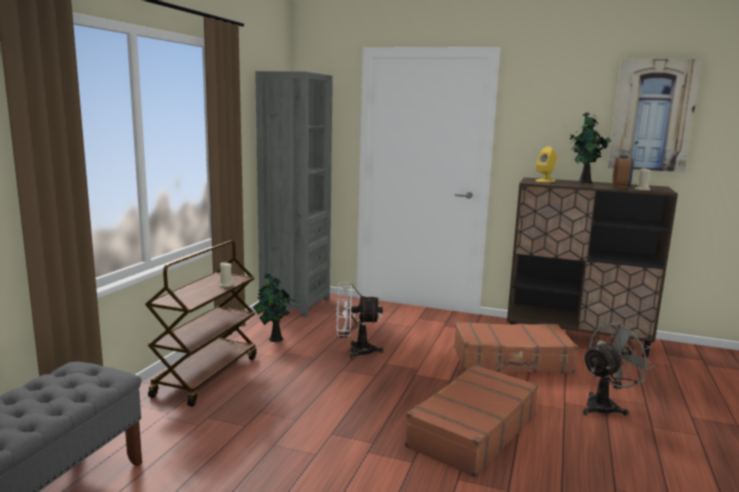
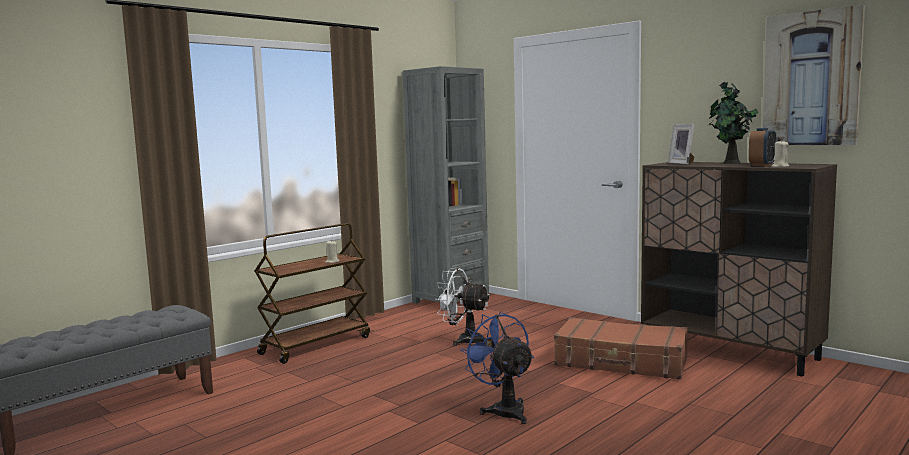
camera: 25 degrees right, 5 degrees down
potted plant [253,273,296,342] -> none
brown suitcase [405,364,539,478] -> blue fan [460,312,534,424]
yellow speaker [535,147,557,182] -> picture frame [668,124,695,164]
grey fan [582,322,654,416] -> none

